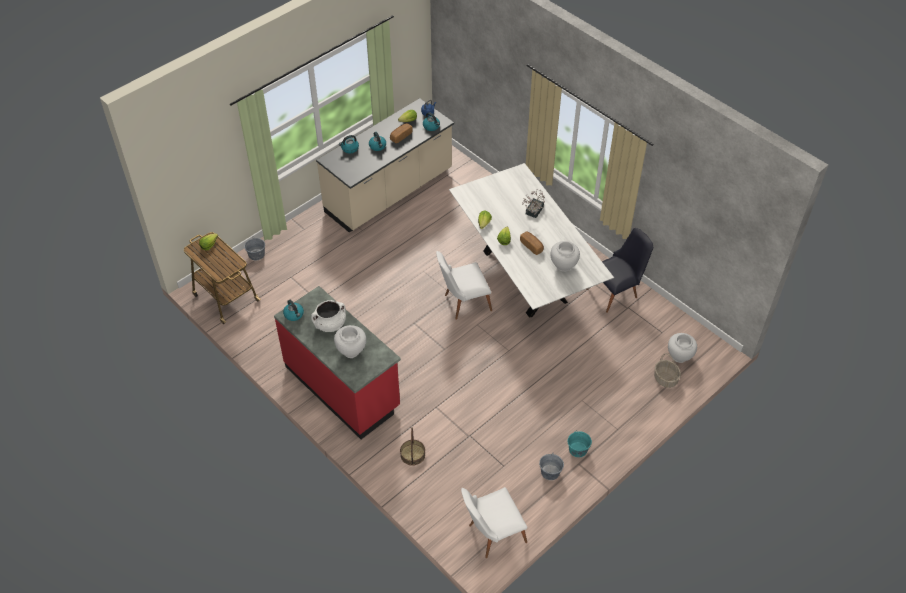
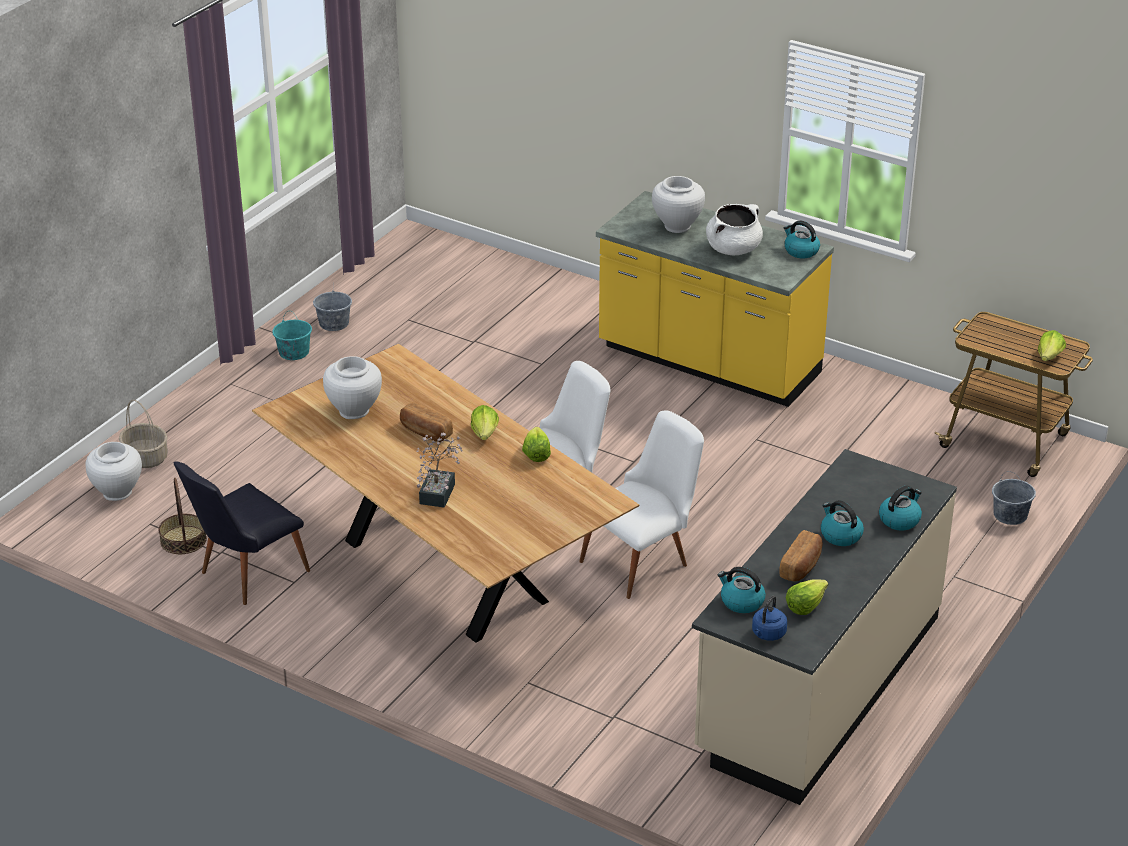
camera: 165 degrees right, 15 degrees down
red counter [274,286,401,439] -> yellow counter [596,191,834,407]
basket [400,428,425,466] -> basket moved to [159,478,207,554]
white dining table [449,163,614,318] -> brown dining table [252,344,639,642]
white chair [461,487,527,558] -> white chair moved to [579,410,704,599]

